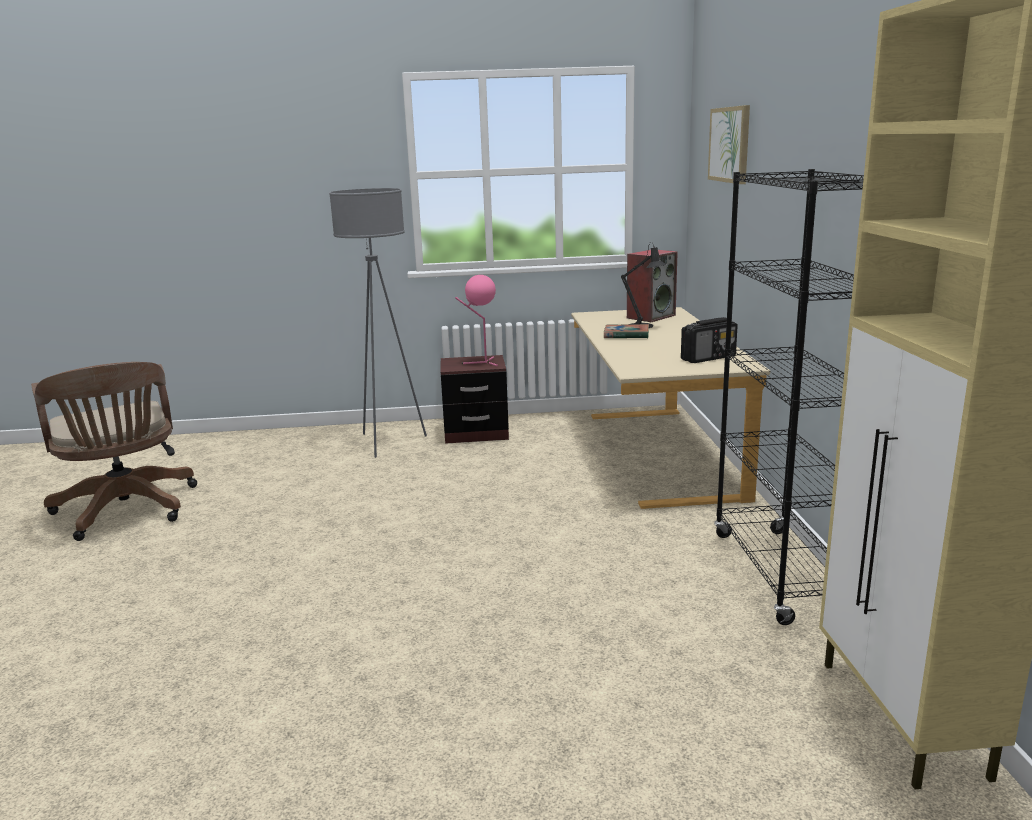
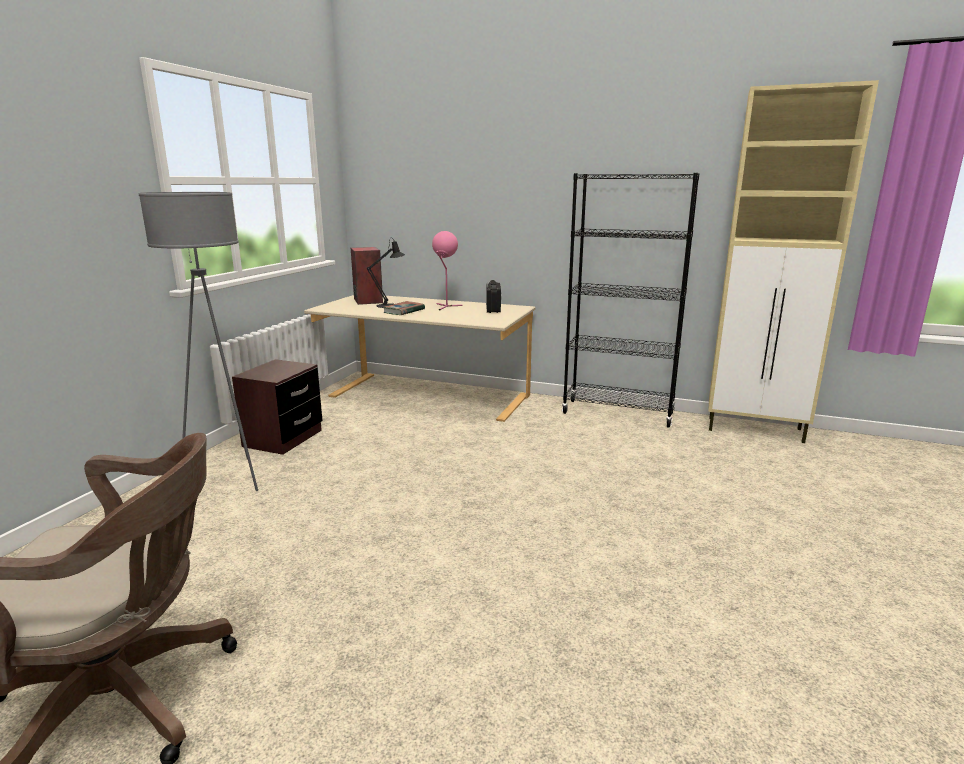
camera: 65 degrees left, 0 degrees up
pink table lamp [455,275,498,366] -> pink table lamp moved to [432,231,462,310]
picture [708,105,750,184] -> none

